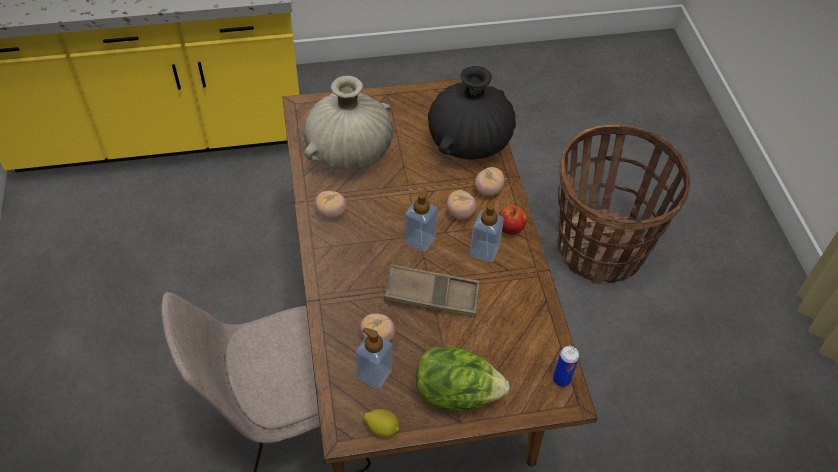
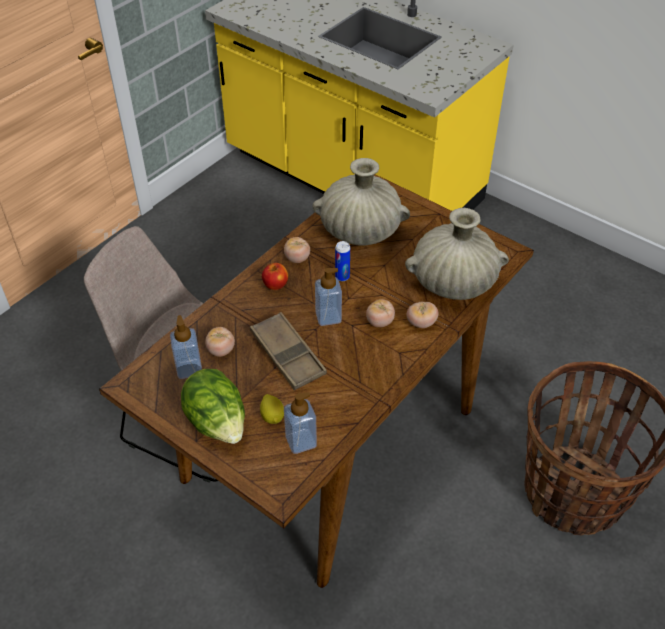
camera: 50 degrees right, 5 degrees down
lemon [364,409,399,438] -> lemon moved to [260,394,284,424]
black vase [428,66,516,160] -> beige vase [405,208,509,300]
soap dispenser [470,199,504,262] -> soap dispenser moved to [284,392,317,454]
apple [499,205,527,235] -> apple moved to [262,263,288,290]
can [553,346,579,387] -> can moved to [335,241,350,281]

